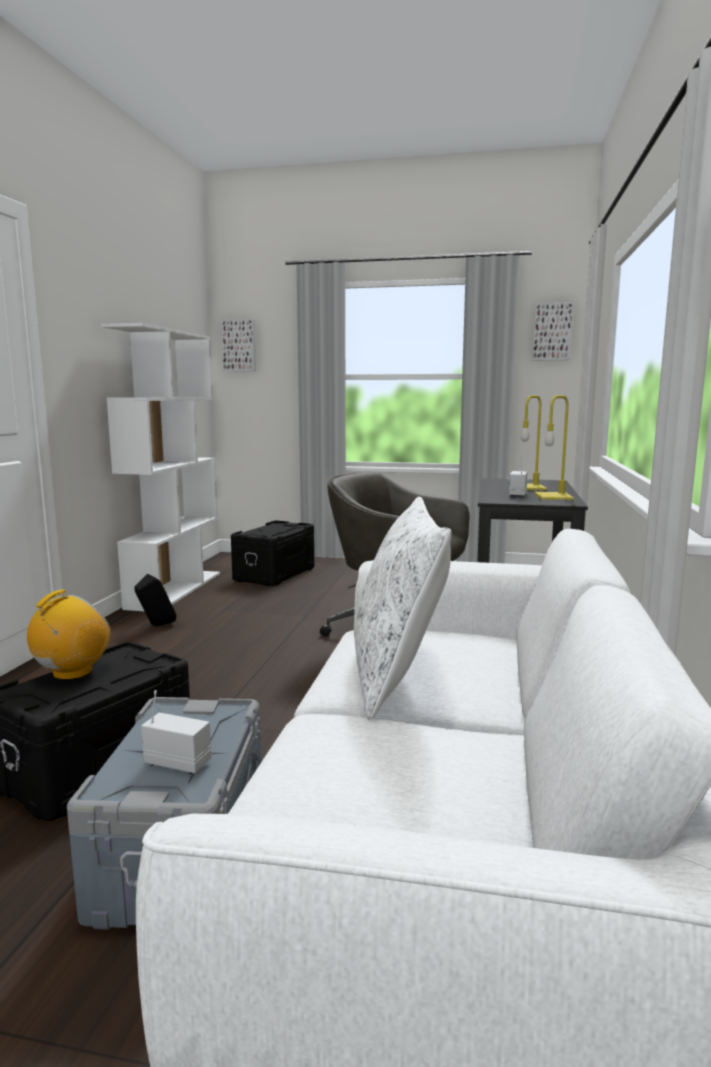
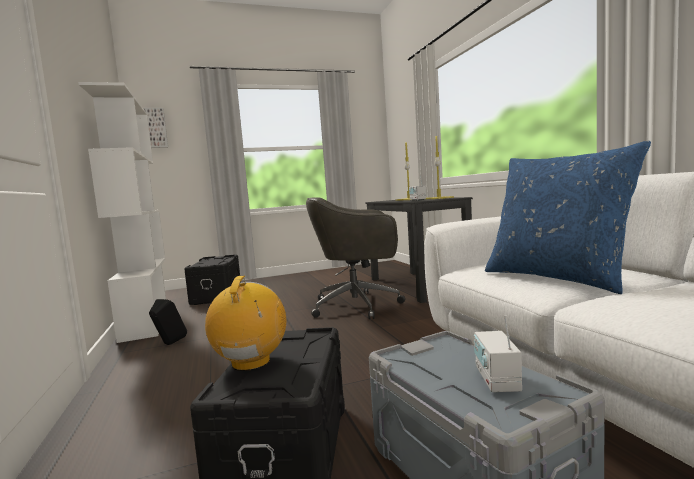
camera: 30 degrees left, 5 degrees down
radio [141,690,211,774] -> radio turned 75 degrees counterclockwise [474,315,522,392]
white pillow [354,497,452,720] -> blue pillow [485,141,651,294]
picture [532,302,574,360] -> none

